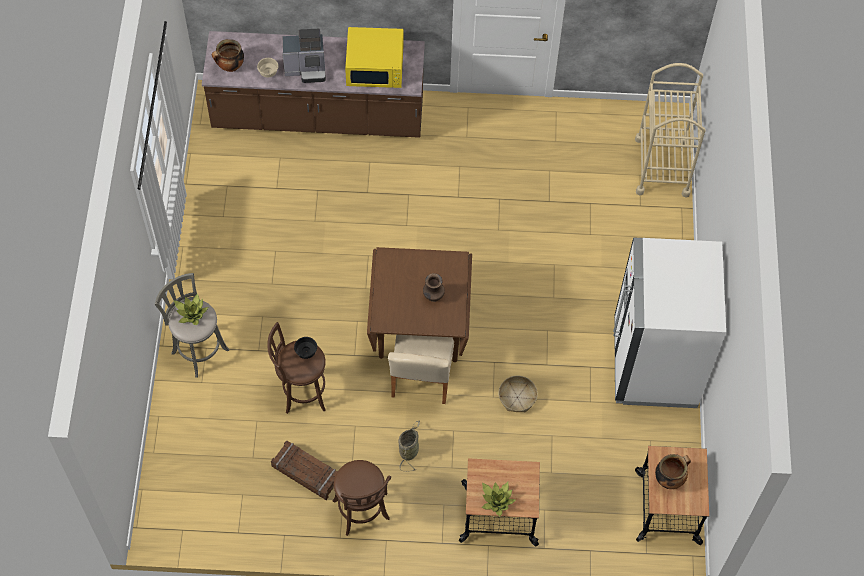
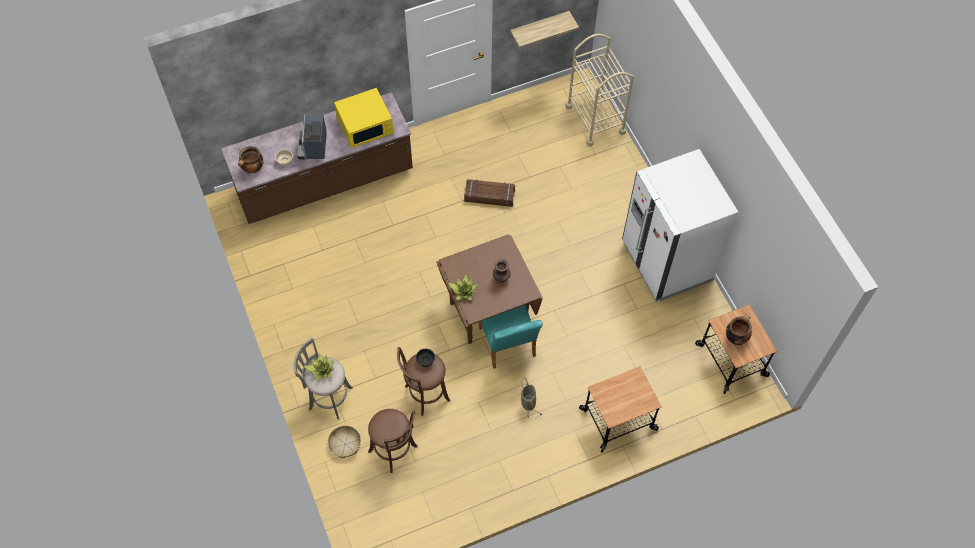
camera: 25 degrees left, 0 degrees up
crate [271,441,338,500] -> crate moved to [464,179,515,207]
coffee machine [282,29,326,83] -> coffee machine turned 120 degrees clockwise [297,114,327,159]
brown stool [332,460,391,536] -> brown stool moved to [368,409,418,473]
beige chair [388,335,454,404] -> turquoise chair [479,305,543,369]
potted plant [482,482,516,516] -> potted plant moved to [448,275,478,300]
basket [499,376,538,412] -> basket moved to [328,425,361,458]
none -> shelf [510,11,579,48]

